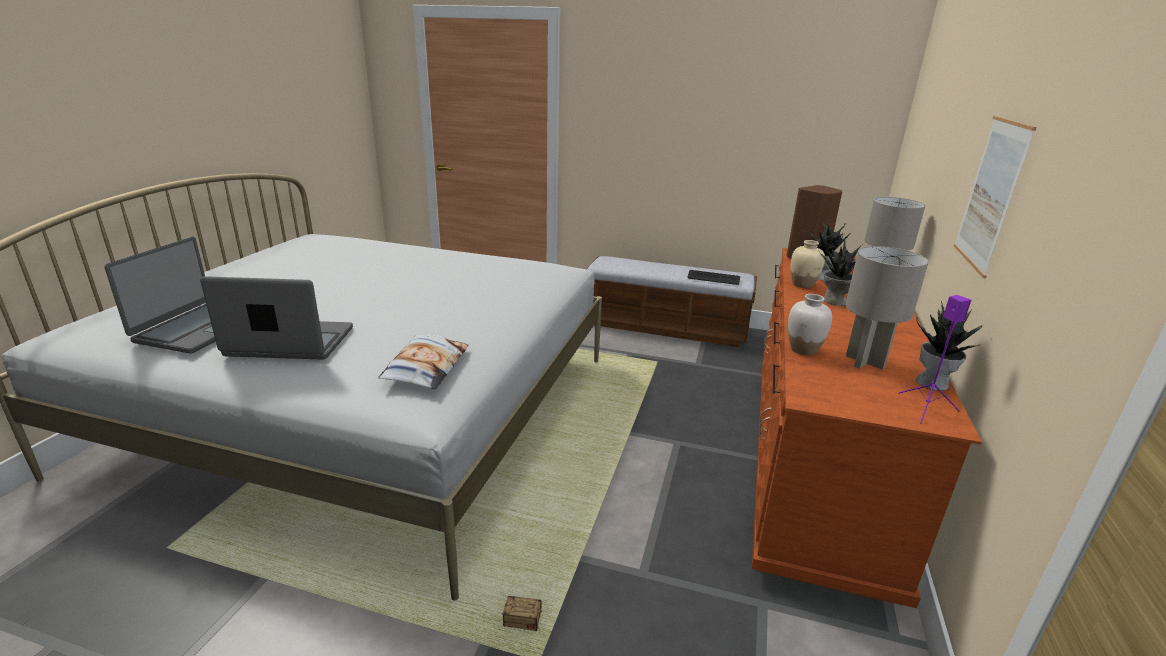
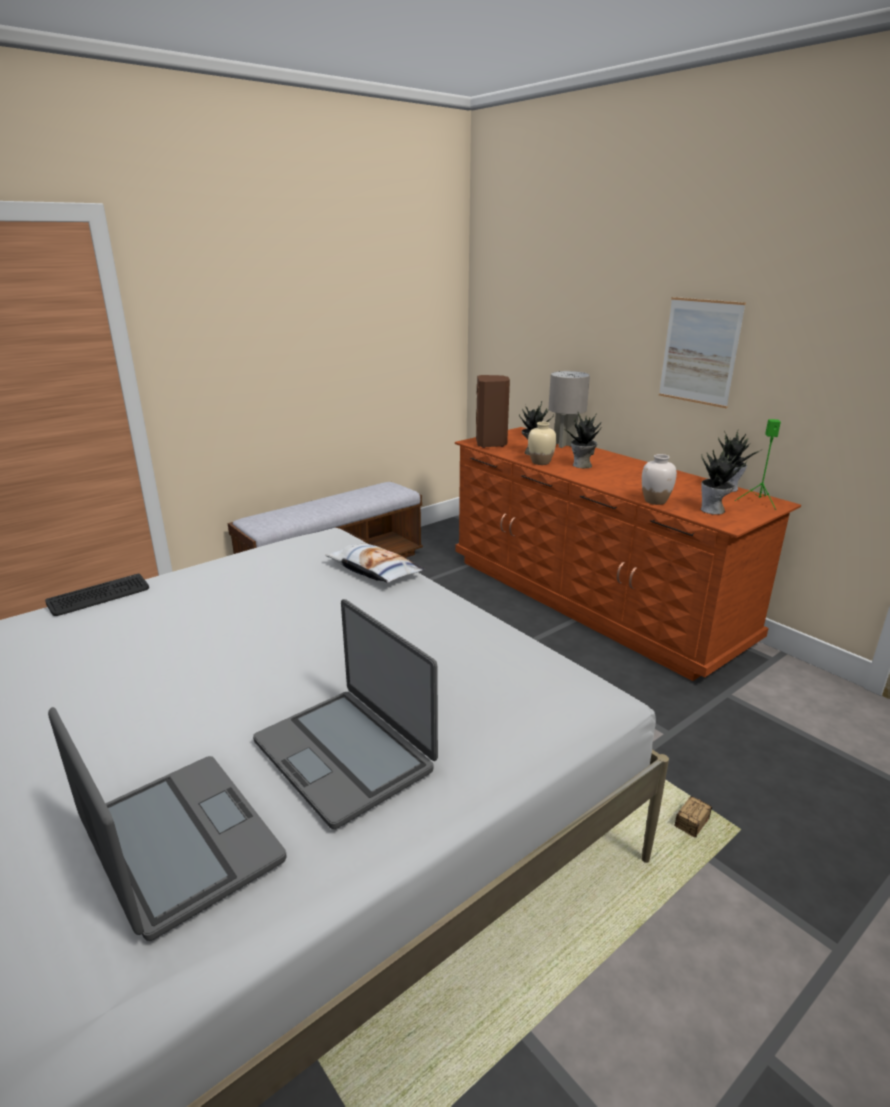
camera: 55 degrees left, 0 degrees up
laptop [200,276,353,360] -> laptop turned 75 degrees counterclockwise [253,599,438,829]
pillow [378,333,469,389] -> pillow moved to [325,543,426,583]
keyboard [687,270,740,285] -> keyboard moved to [45,574,149,616]
grey table lamp [846,246,929,370] -> none
purple speaker [898,295,971,424] -> green speaker [735,419,781,510]
none -> potted plant [701,447,747,515]

